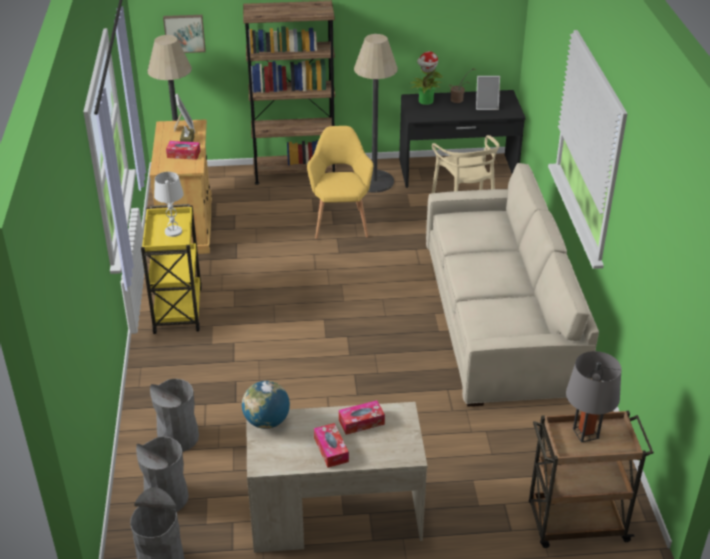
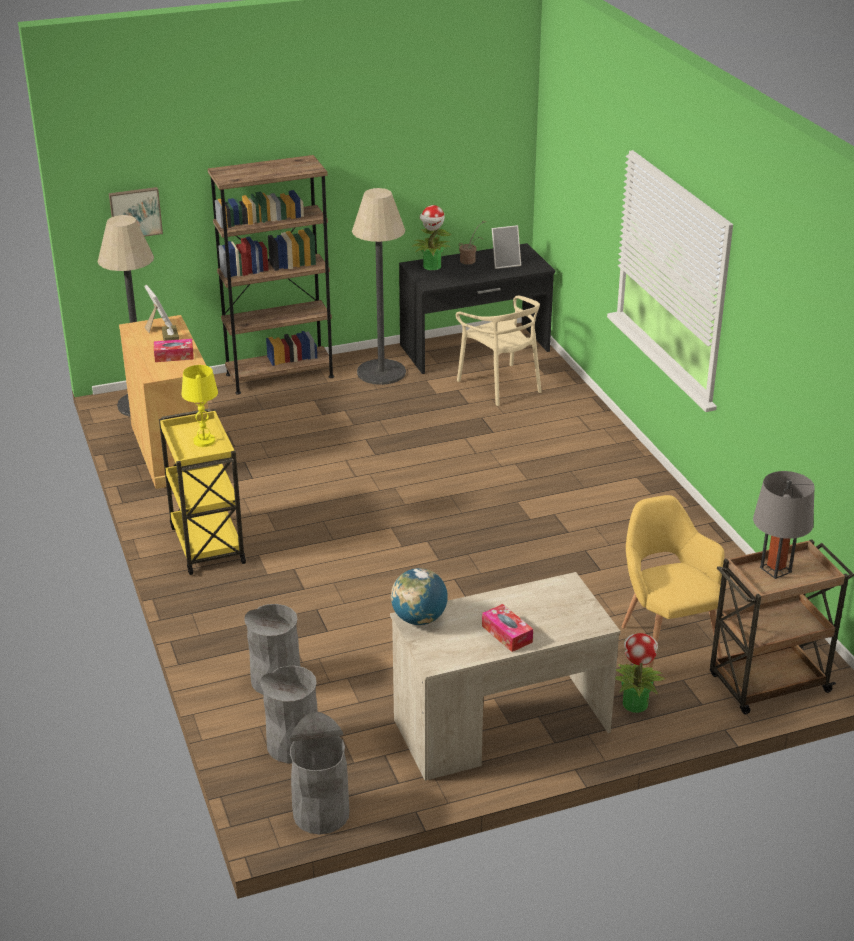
camera: 15 degrees left, 5 degrees down
white table lamp [154,172,184,237] -> yellow table lamp [182,365,218,447]
yellow armchair [307,126,373,239] -> yellow armchair moved to [622,495,724,668]
tissue box [339,400,385,435] -> none
beige sofa [426,163,599,407] -> none
none -> potted plant [615,633,665,713]

